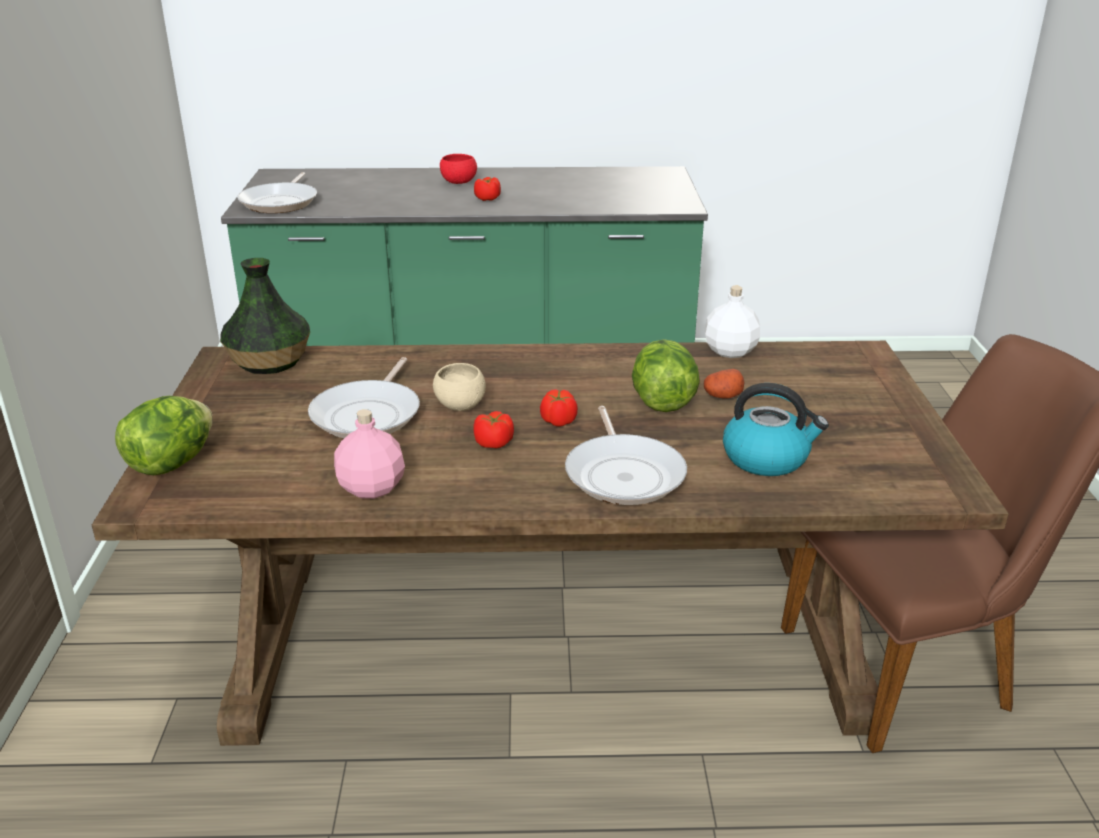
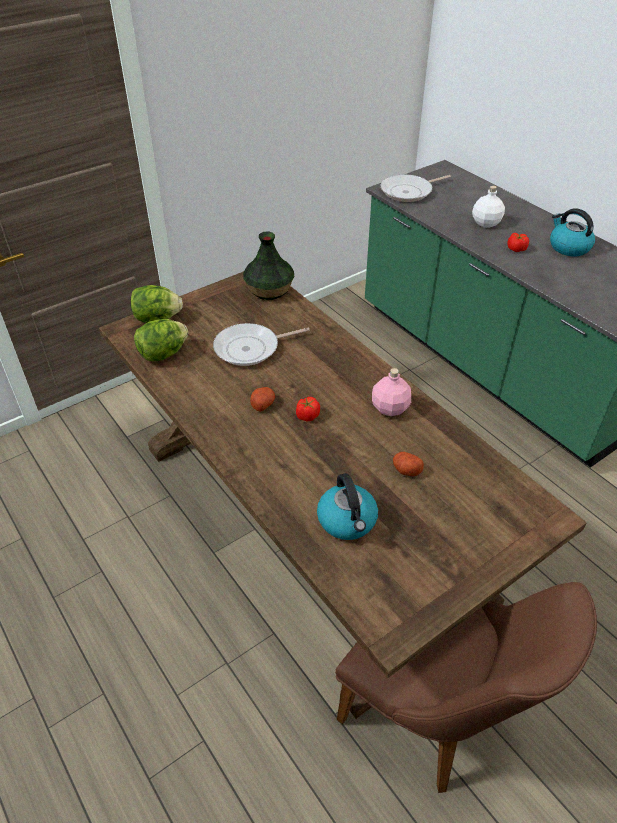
camera: 55 degrees right, 15 degrees up
pink bottle [334,409,405,499] -> pink bottle moved to [372,368,411,416]
beige bowl [433,363,486,411] -> none
red bowl [440,154,477,184] -> none
tomato [473,411,514,448] -> potato [250,387,275,412]
frying pan [565,406,687,505] -> none
lettuce [632,339,700,412] -> lettuce moved to [134,319,188,361]
white bottle [705,286,760,358] -> white bottle moved to [472,186,505,228]
none -> kettle [550,208,595,256]

